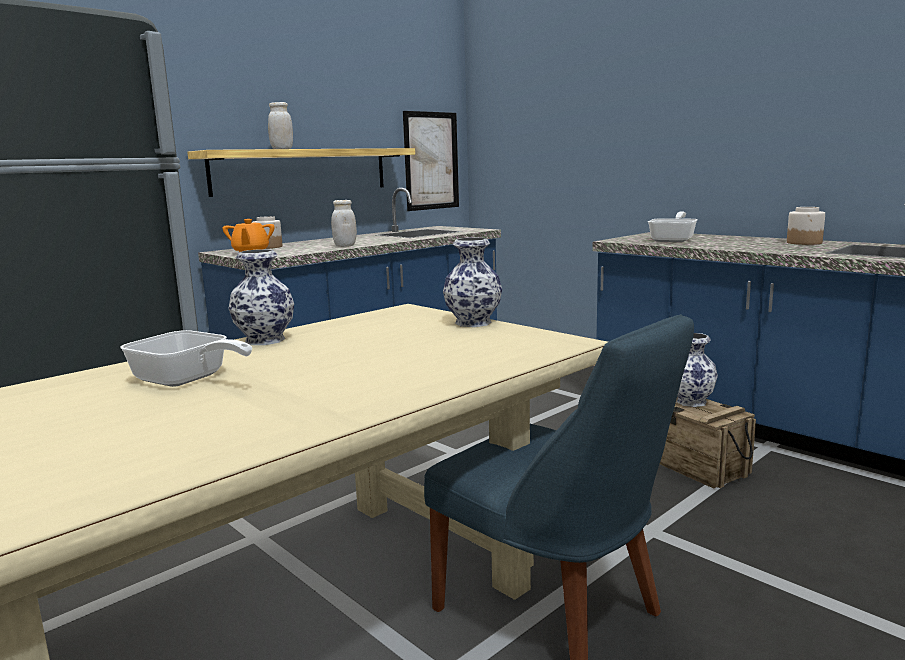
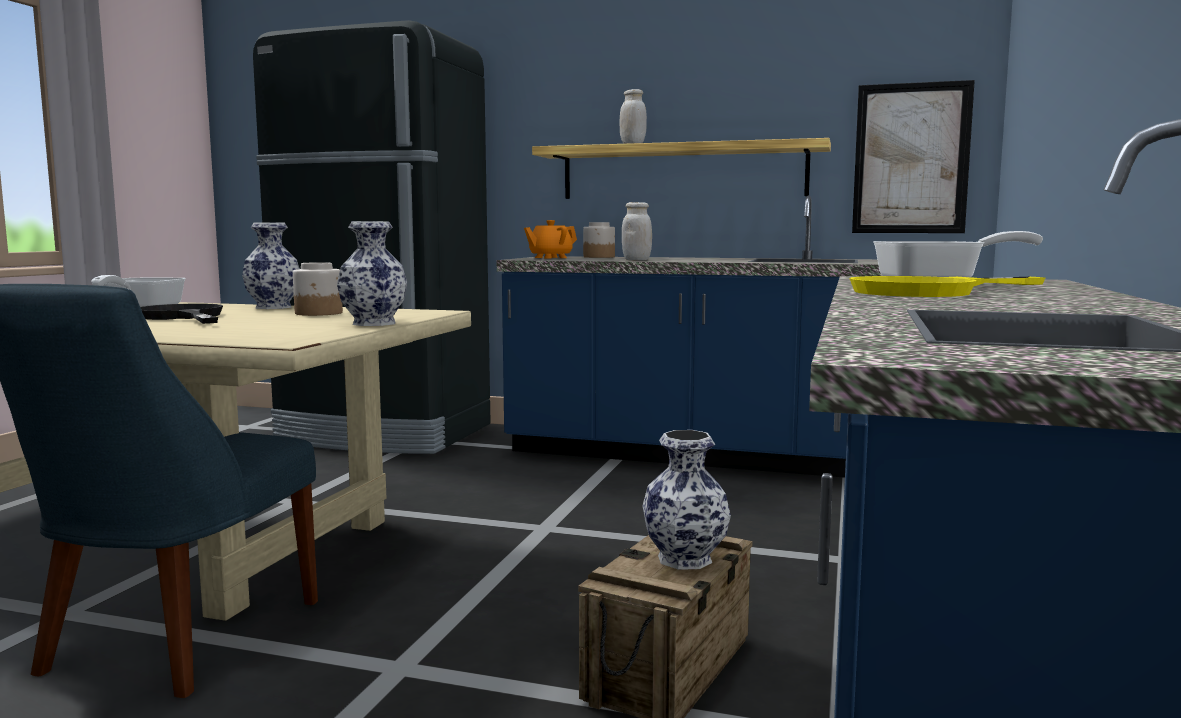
camera: 60 degrees right, 5 degrees down
jar [787,207,825,245] -> jar moved to [293,262,343,316]
none -> black frying pan [140,303,223,324]
none -> yellow frying pan [849,276,1046,297]

